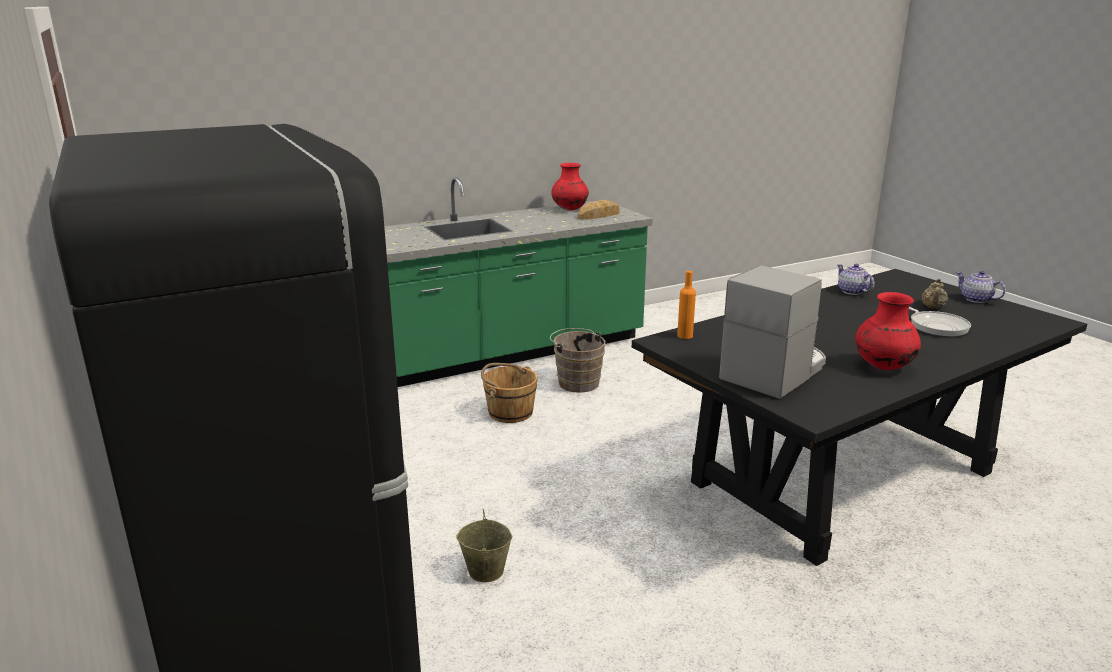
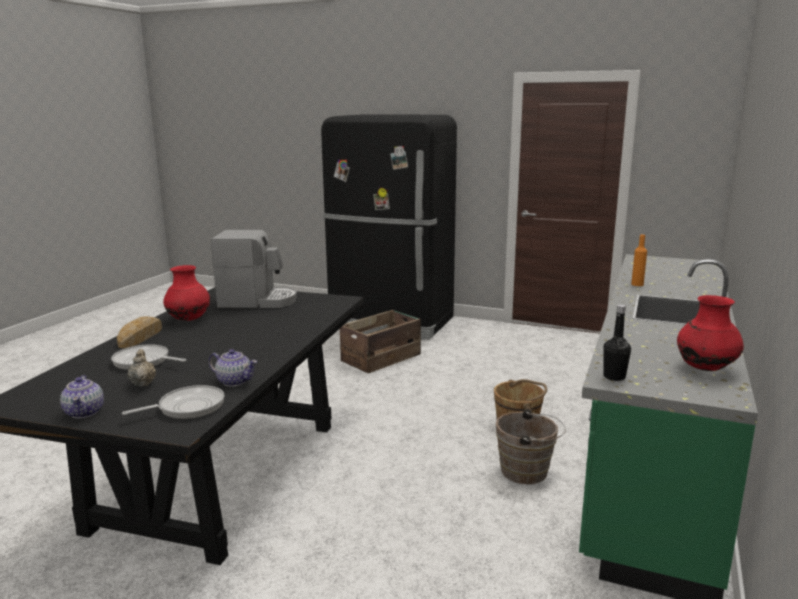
camera: 140 degrees right, 5 degrees down
beige bucket [456,509,512,582] -> crate [340,310,421,373]
bread [578,200,619,220] -> bread moved to [117,316,162,348]
orange bottle [677,271,696,339] -> orange bottle moved to [631,235,647,286]
coffee machine [719,265,826,399] -> coffee machine turned 90 degrees counterclockwise [211,230,297,308]
teapot [956,271,1006,303] -> teapot turned 60 degrees clockwise [60,375,104,418]
none -> frying pan [122,385,224,419]
none -> black bottle [603,305,631,381]

